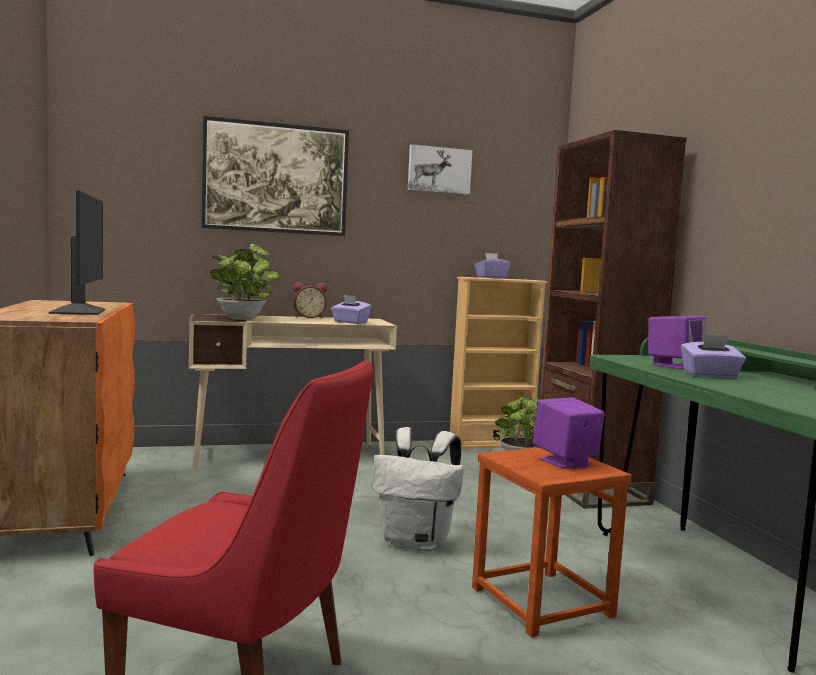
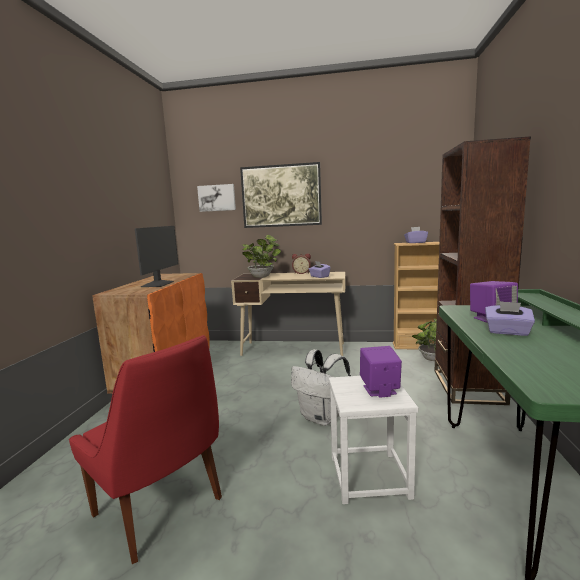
camera: 25 degrees right, 5 degrees up
picture [408,144,472,195] -> picture moved to [197,184,236,212]
brown stool [472,447,632,638] -> white stool [329,376,418,504]

